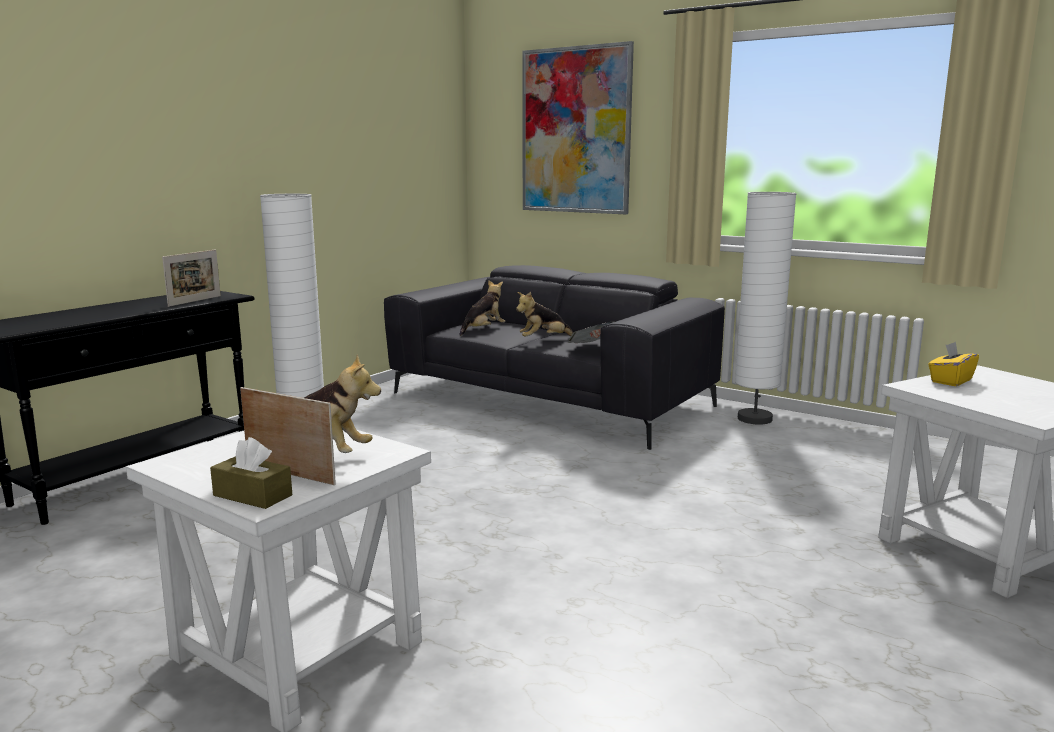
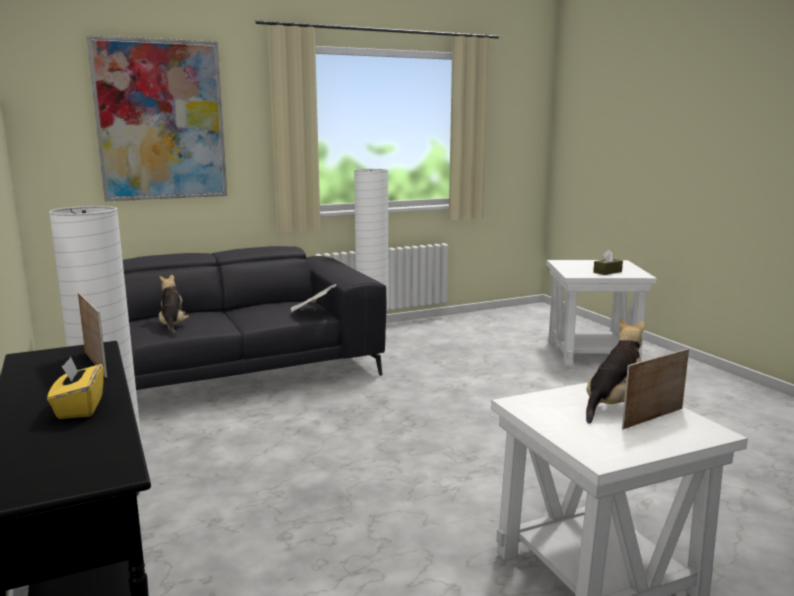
camera: 60 degrees left, 0 degrees up
brown tissue box [210,437,292,509] -> brown tissue box moved to [593,250,623,275]
plush toy [516,292,573,337] -> none
yellow tissue box [928,342,979,386] -> yellow tissue box moved to [47,357,103,419]

